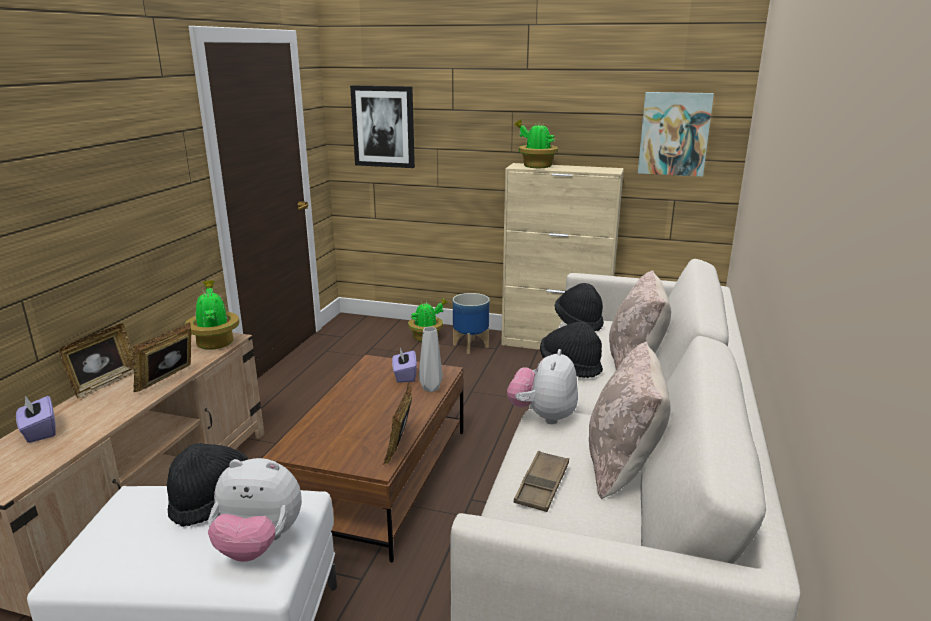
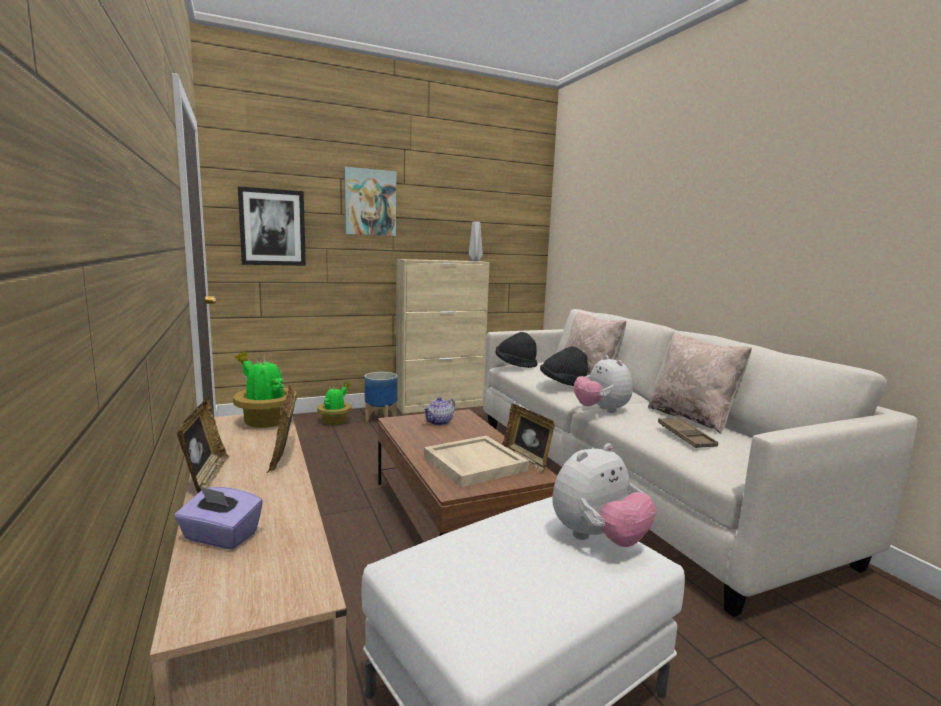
camera: 40 degrees left, 10 degrees down
black hat [167,443,248,527] -> none
purple tissue box [392,347,417,383] -> teapot [423,397,455,426]
grey vase [419,327,443,392] -> grey vase moved to [469,222,483,261]
potted plant [514,120,558,168] -> none
picture [638,92,714,177] -> picture moved to [344,167,396,236]
none -> beige tray [424,436,529,488]

